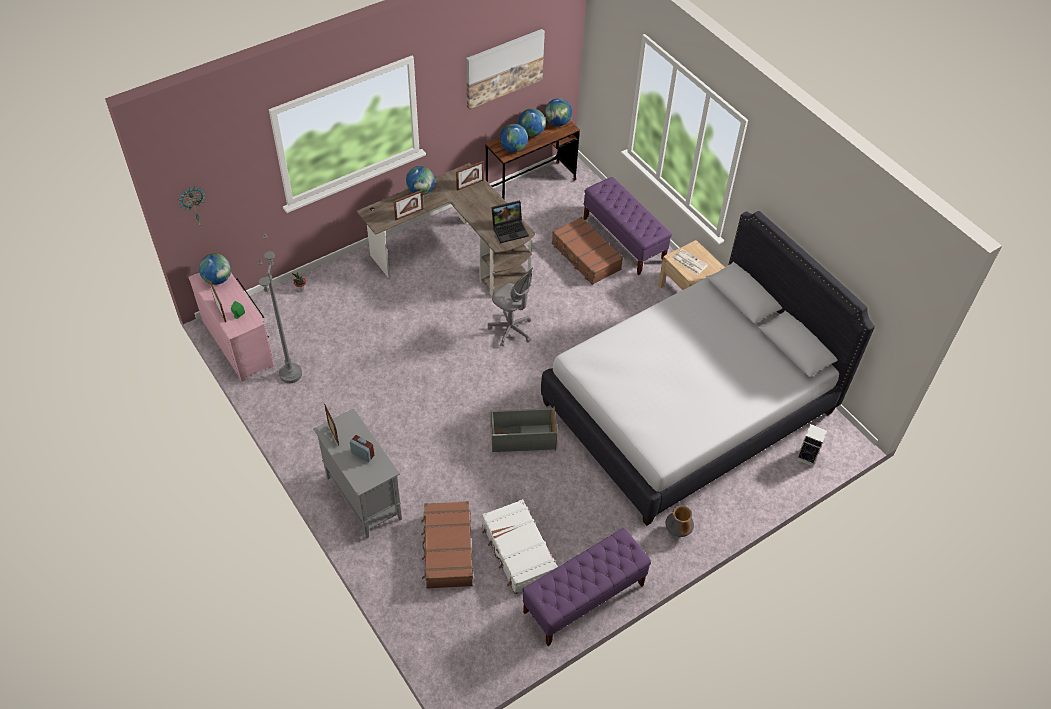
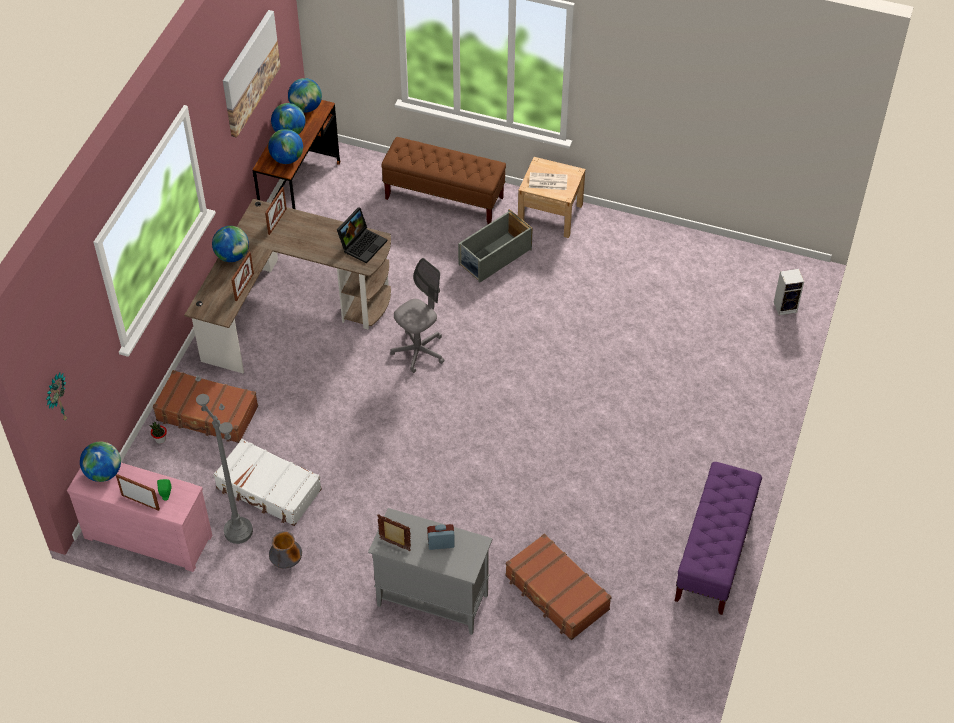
camera: 35 degrees left, 0 degrees up
white suitcase [482,499,558,594] -> white suitcase moved to [213,439,322,526]
grey office chair [488,268,533,347] -> grey office chair turned 45 degrees counterclockwise [390,258,445,373]
grey storage box [491,406,558,452] -> grey storage box moved to [458,209,533,283]
white bed [541,211,875,526] -> none
brown suitcase [552,217,623,285] -> brown suitcase moved to [153,370,258,443]
purple bench [583,177,672,275] -> brown bench [381,137,506,224]
vase [666,505,694,537] -> vase moved to [269,531,302,569]

